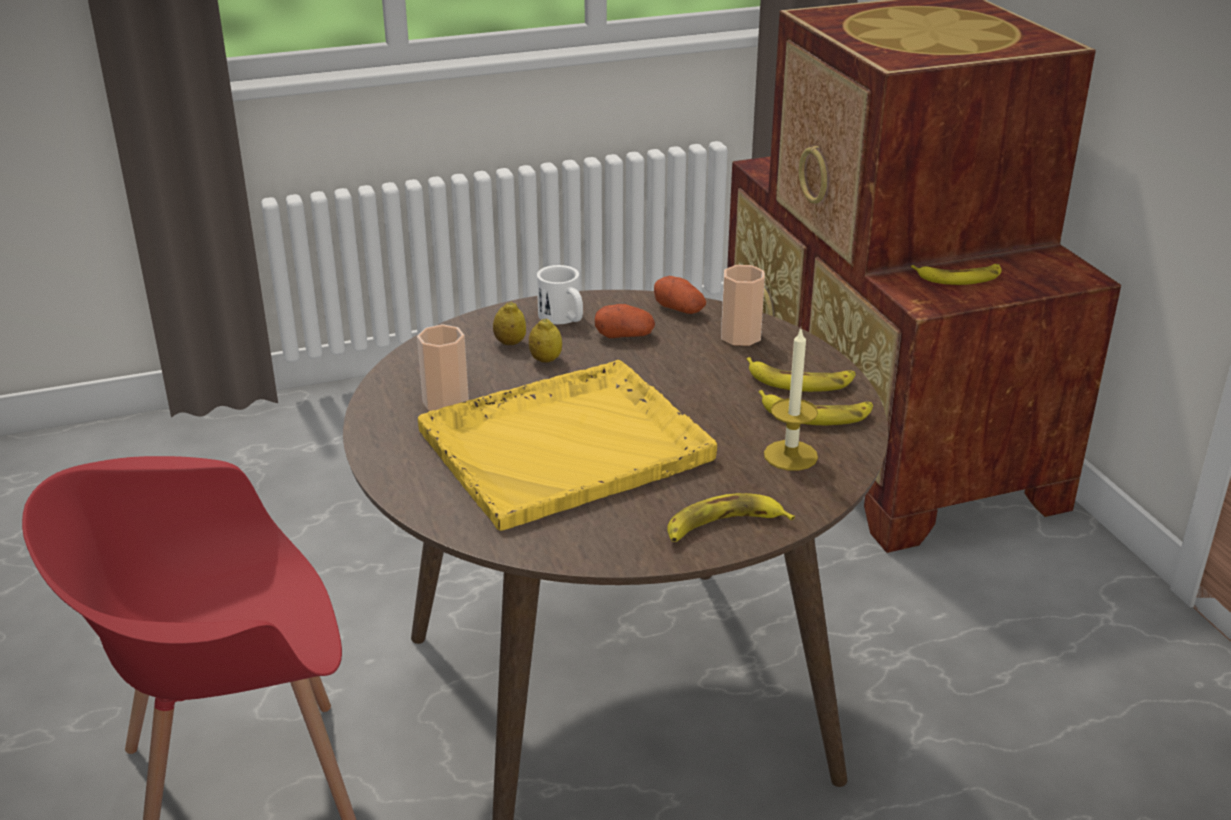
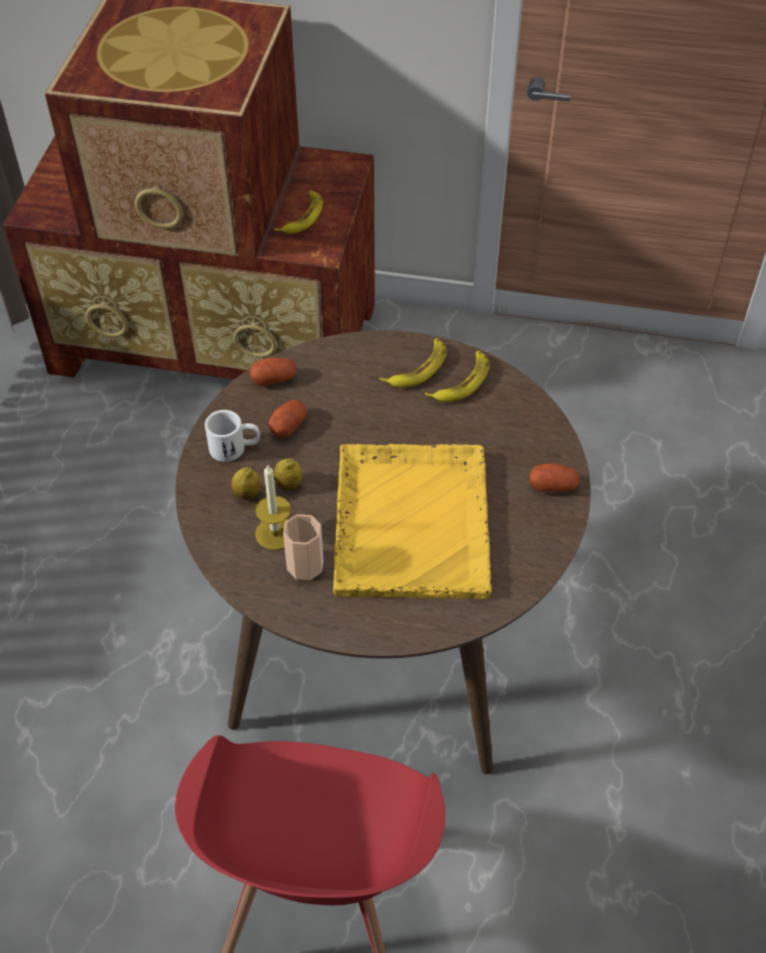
camera: 60 degrees left, 20 degrees up
banana [667,493,795,542] -> potato [529,463,580,492]
cup [721,265,765,346] -> none
candle [764,329,818,471] -> candle moved to [255,464,291,550]

